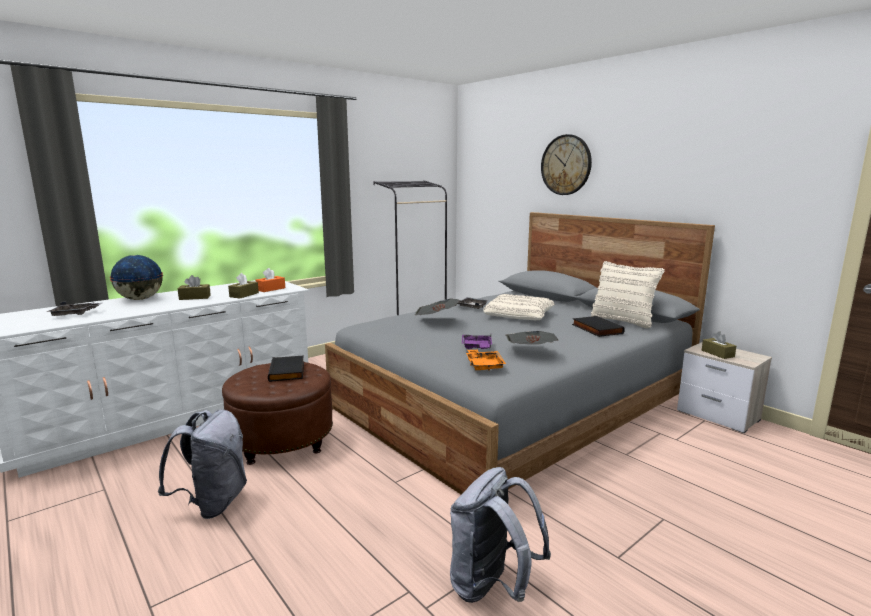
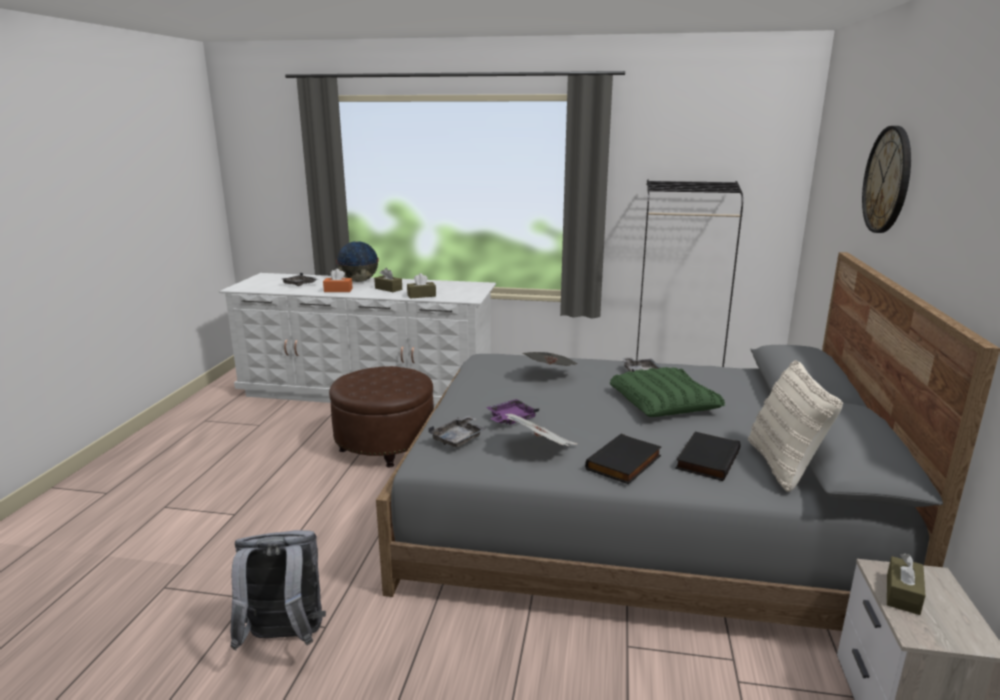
camera: 50 degrees right, 5 degrees up
grey backpack [158,409,247,519] -> none
orange tissue box [255,268,285,292] -> orange tissue box moved to [323,269,353,292]
black book [268,355,304,382] -> black book moved to [585,434,661,484]
orange tray [466,350,506,371] -> grey tray [428,416,486,447]
beige pillow [484,294,555,320] -> green pillow [610,367,725,417]

